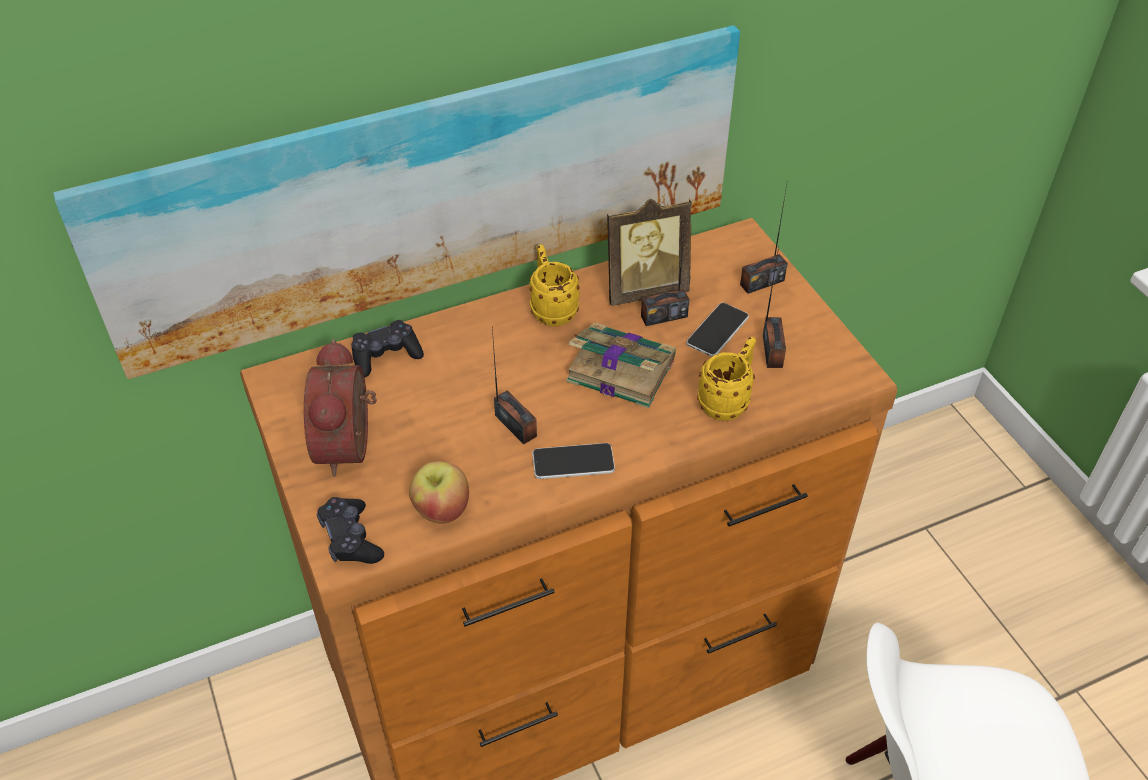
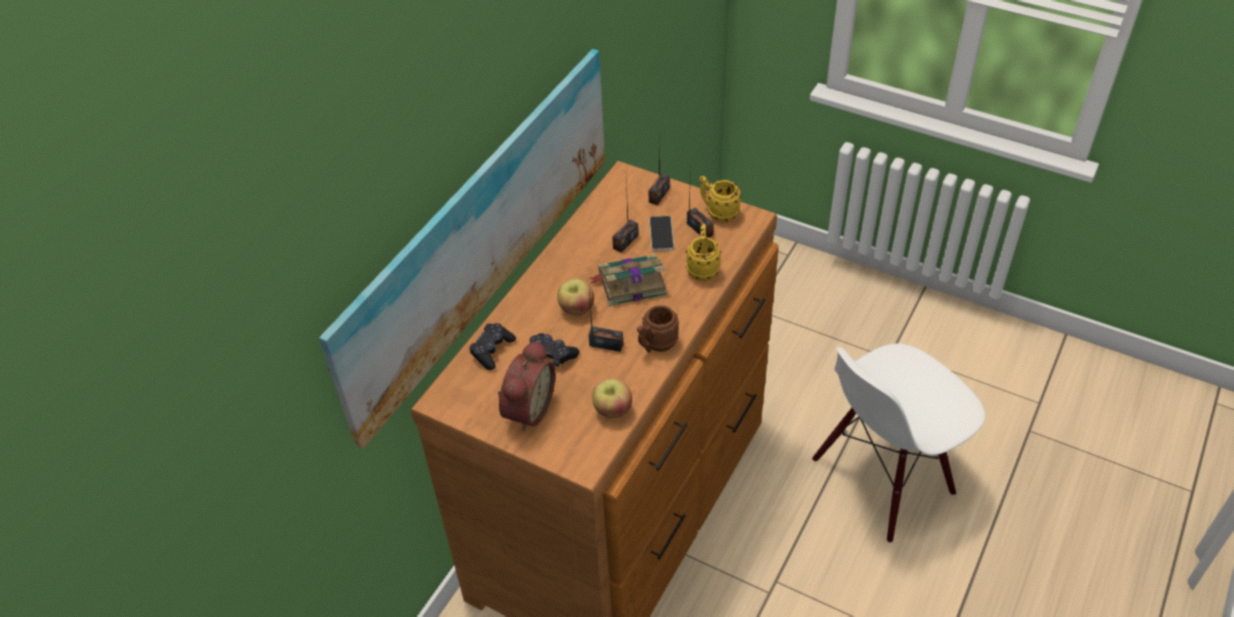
camera: 35 degrees left, 0 degrees up
alarm clock [304,339,377,477] -> alarm clock turned 120 degrees counterclockwise [498,340,555,432]
black game controller [317,497,384,564] -> black game controller moved to [530,333,579,367]
yellow mug [529,244,580,326] -> yellow mug moved to [699,176,741,222]
phone [532,443,615,479] -> brown mug [637,305,679,352]
picture frame [607,199,692,306] -> none
none -> apple [557,278,594,315]

